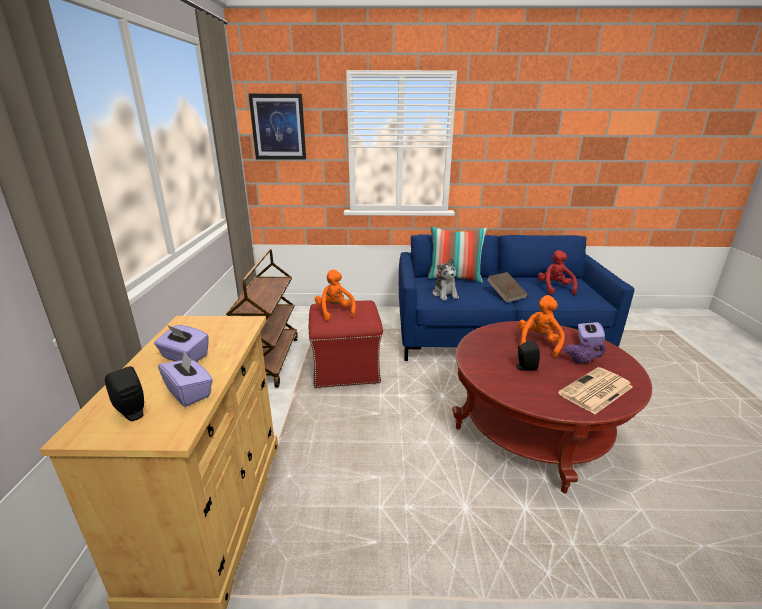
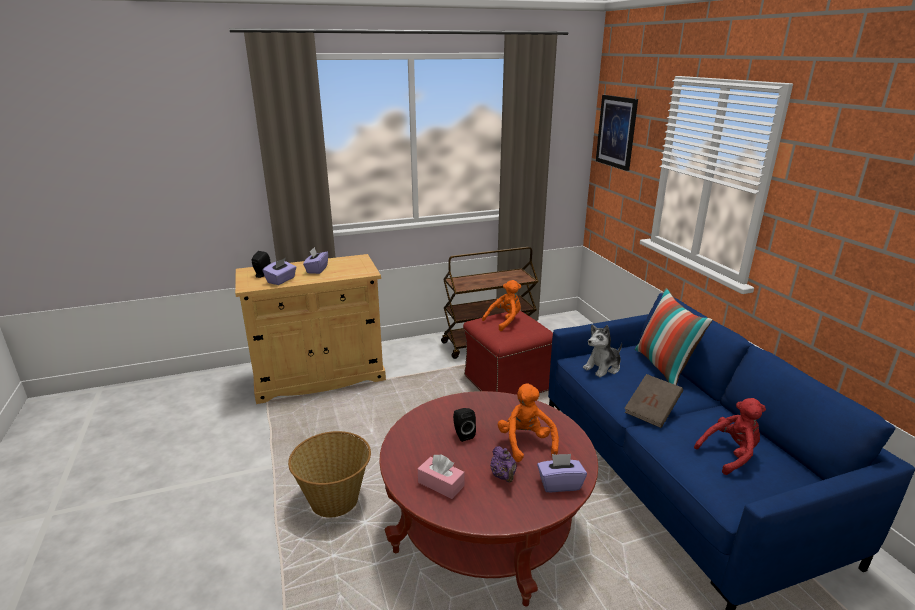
camera: 70 degrees right, 0 degrees up
orange plush toy [519,295,565,358] -> orange plush toy turned 105 degrees counterclockwise [498,384,559,462]
newspaper [558,367,633,414] -> pink tissue box [418,455,465,499]
none -> basket [288,431,371,518]

